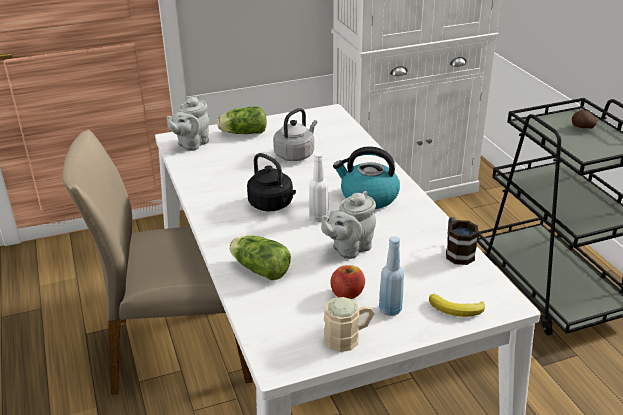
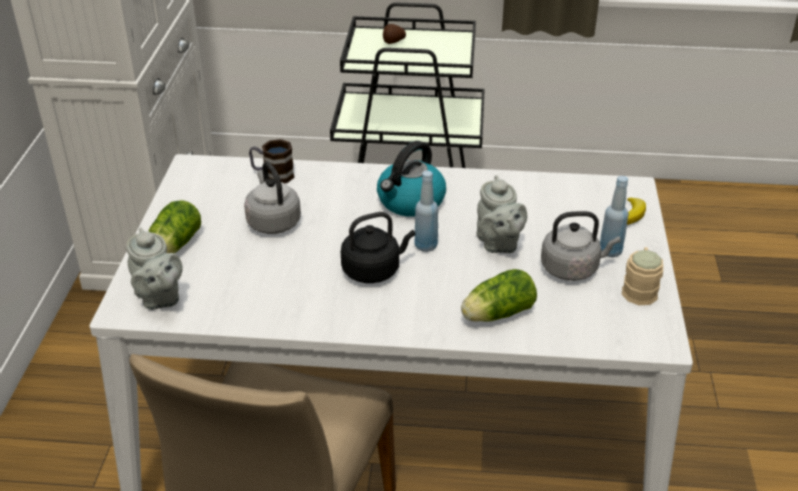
camera: 65 degrees left, 5 degrees up
white bottle [309,152,328,222] -> blue bottle [414,171,438,252]
apple [330,265,365,299] -> grey kettle [541,211,621,281]
mug [446,217,479,265] -> mug moved to [249,139,295,183]

